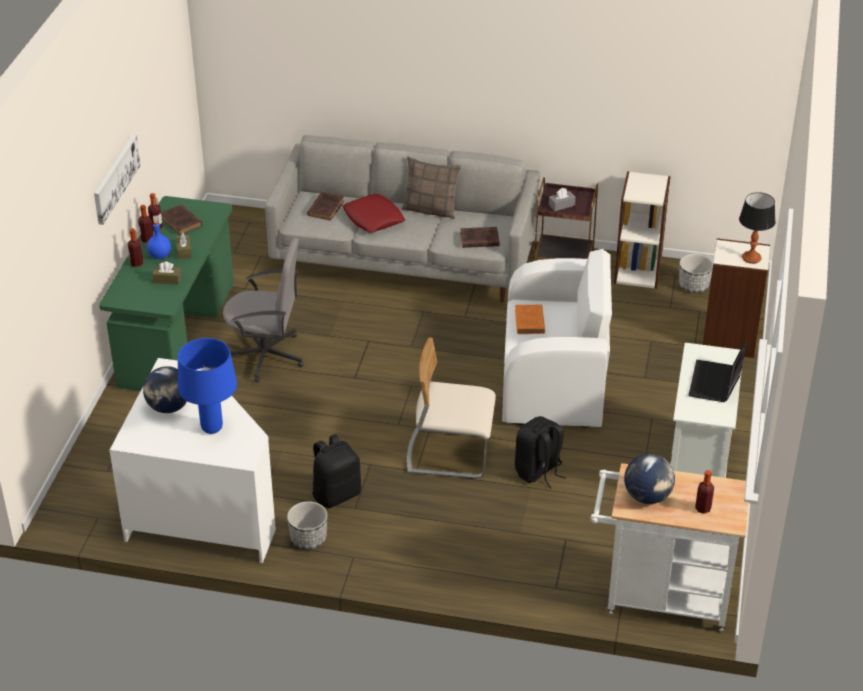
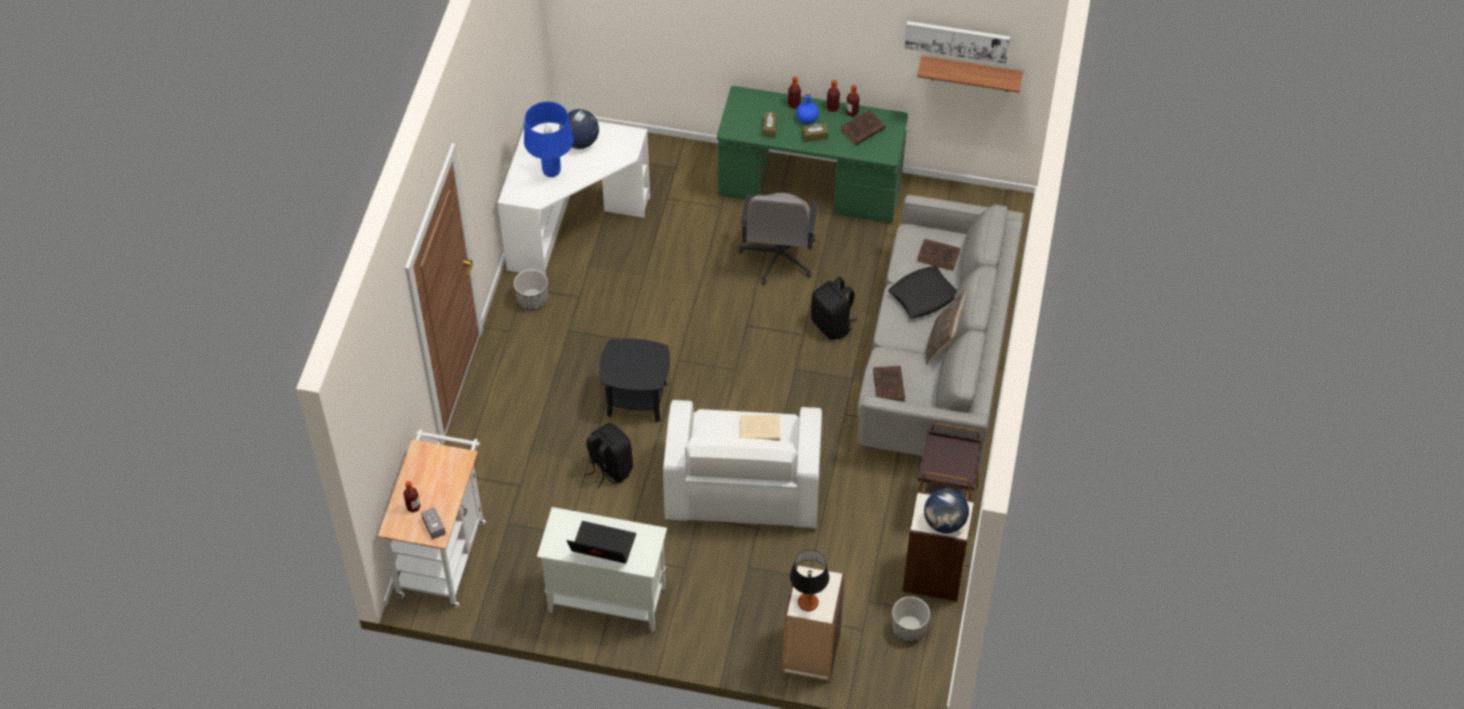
camera: 90 degrees right, 15 degrees up
picture [94,135,141,225] -> picture moved to [905,21,1010,64]
black backpack [312,434,361,508] -> black backpack moved to [811,277,858,340]
red pillow [343,194,405,233] -> black pillow [888,266,957,319]
beige chair [407,337,496,479] -> black side table [599,339,670,422]
orange book [515,305,545,334] -> beige book [740,415,780,441]
grey tissue box [549,188,576,211] -> grey tissue box moved to [421,507,446,540]
globe [624,454,675,504] -> globe moved to [924,488,969,533]
none -> shelf [917,56,1023,93]

